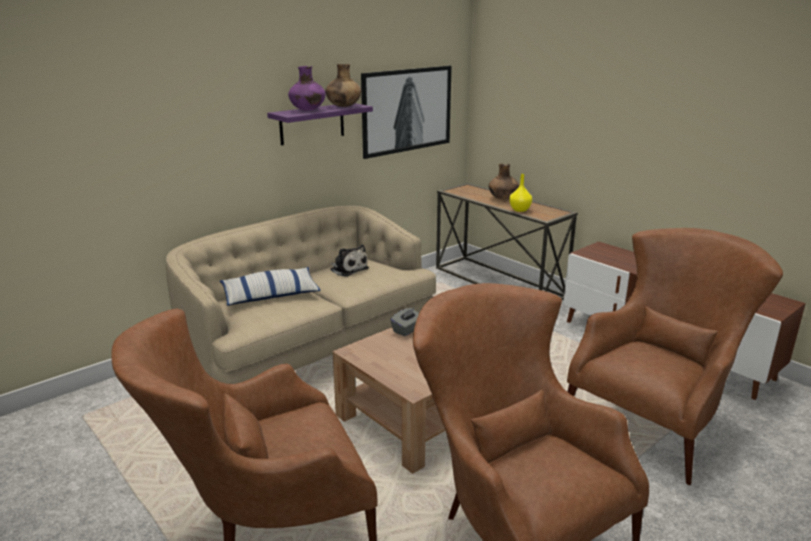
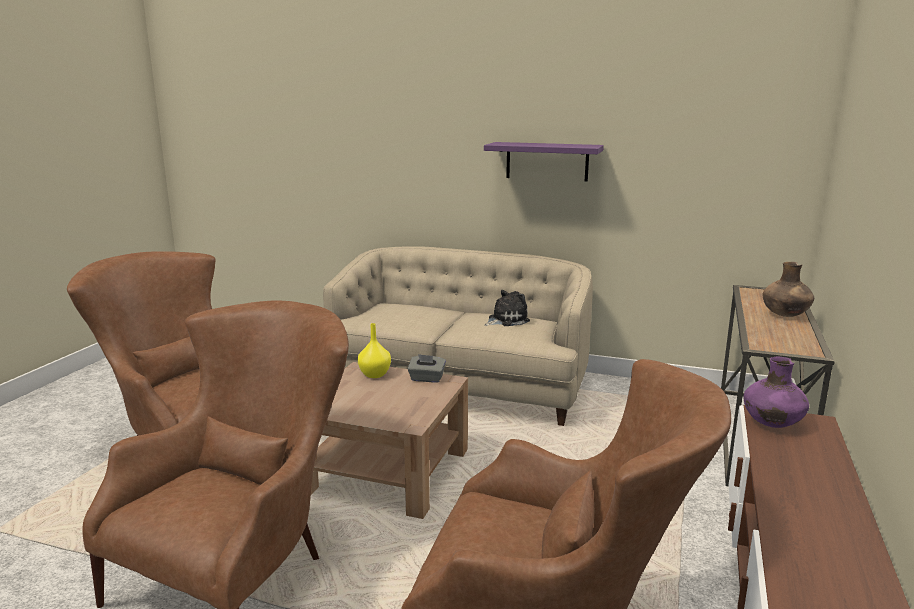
camera: 60 degrees right, 5 degrees down
pillow [220,267,321,306] -> none
purple vase [288,66,326,111] -> purple vase moved to [744,357,809,428]
brown vase [325,64,361,107] -> none
plush toy [330,244,369,277] -> plush toy turned 135 degrees counterclockwise [484,290,530,326]
picture [361,66,452,159] -> none
yellow vase [509,174,532,212] -> yellow vase moved to [358,323,391,378]

